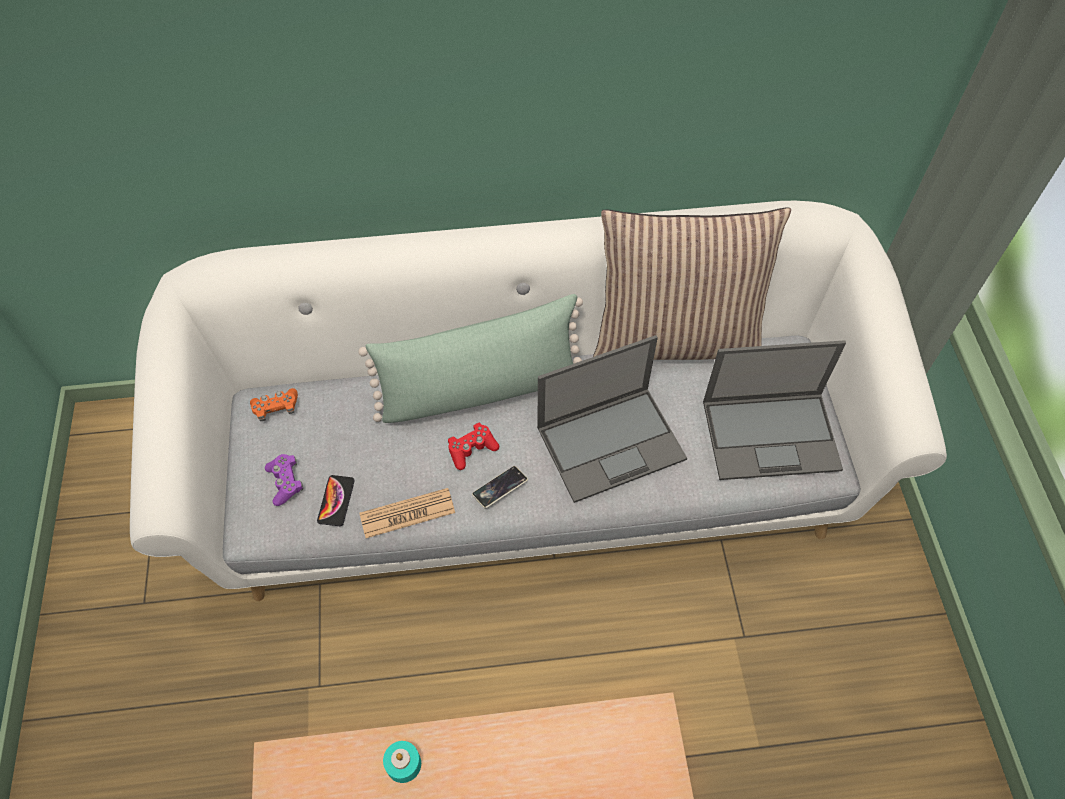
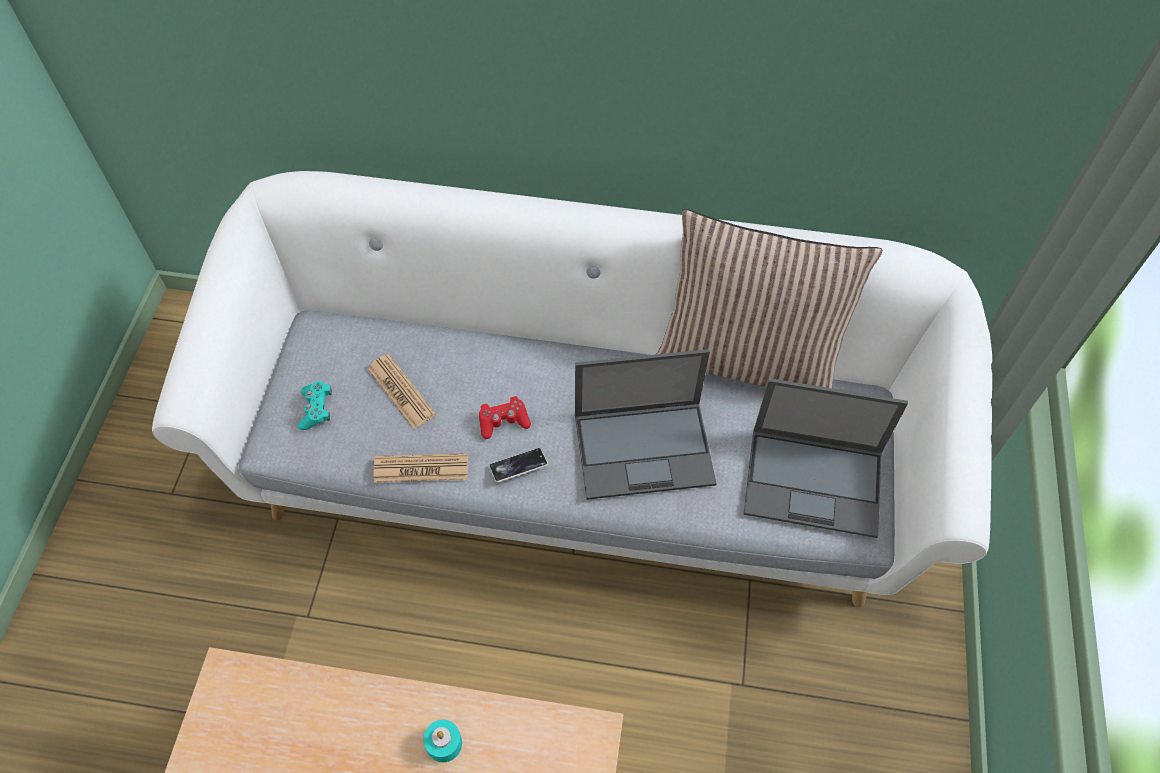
camera: 15 degrees right, 0 degrees up
orange game controller [250,388,298,421] -> none
purple game controller [265,454,303,506] -> turquoise game controller [298,381,332,430]
phone [317,475,355,526] -> none
green pillow [358,294,583,423] -> none
turquoise candle [383,741,421,783] -> turquoise candle moved to [423,720,462,762]
none -> newspaper [367,354,436,429]

